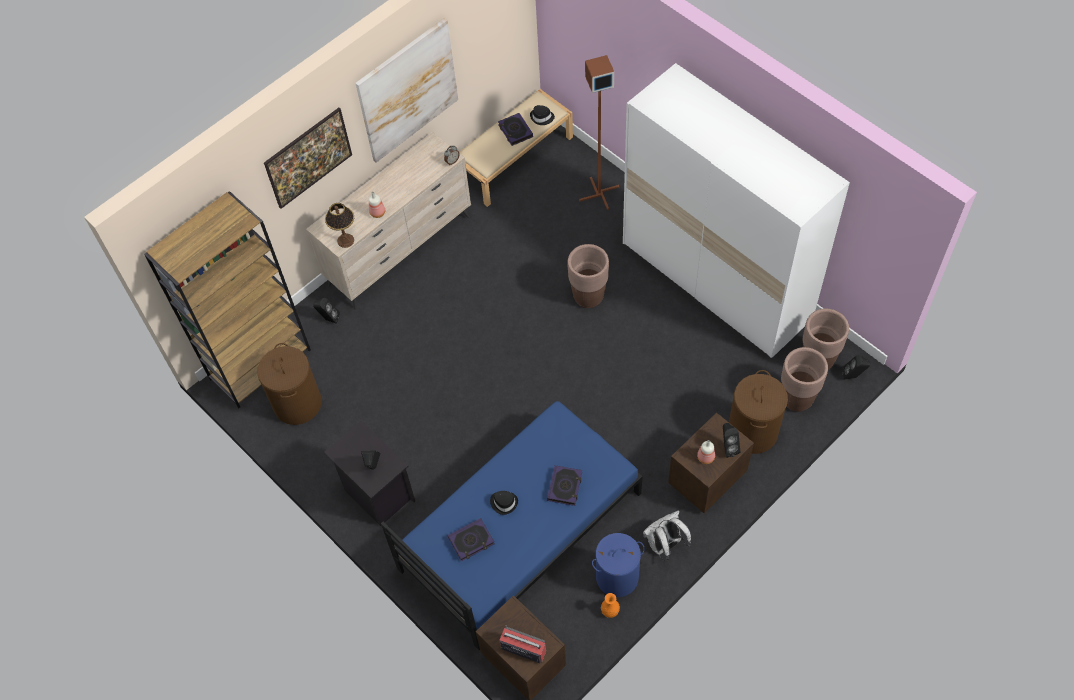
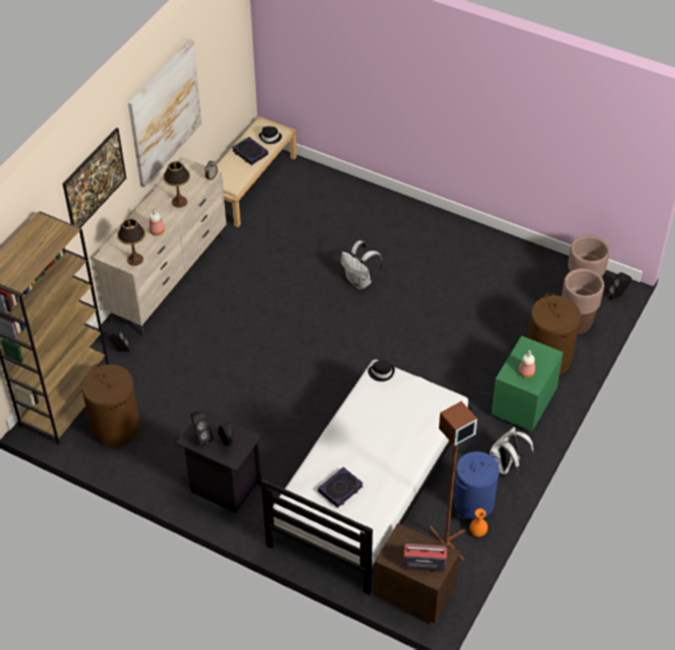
camera: 20 degrees left, 10 degrees down
blue bed [381,401,643,650] -> white bed [261,359,472,595]
black hat [490,491,518,515] -> black hat moved to [368,360,395,382]
book [547,465,582,506] -> none
brown planter [567,244,609,308] -> white backpack [341,241,382,290]
brown floor lamp [579,55,619,210] -> brown floor lamp moved to [429,401,477,561]
white wardrobe [623,63,850,358] -> none
brown nightstand [668,413,754,513] -> green nightstand [491,336,563,431]
black speaker [723,423,740,458] -> black speaker moved to [190,412,213,446]
none -> table lamp [163,161,190,208]

